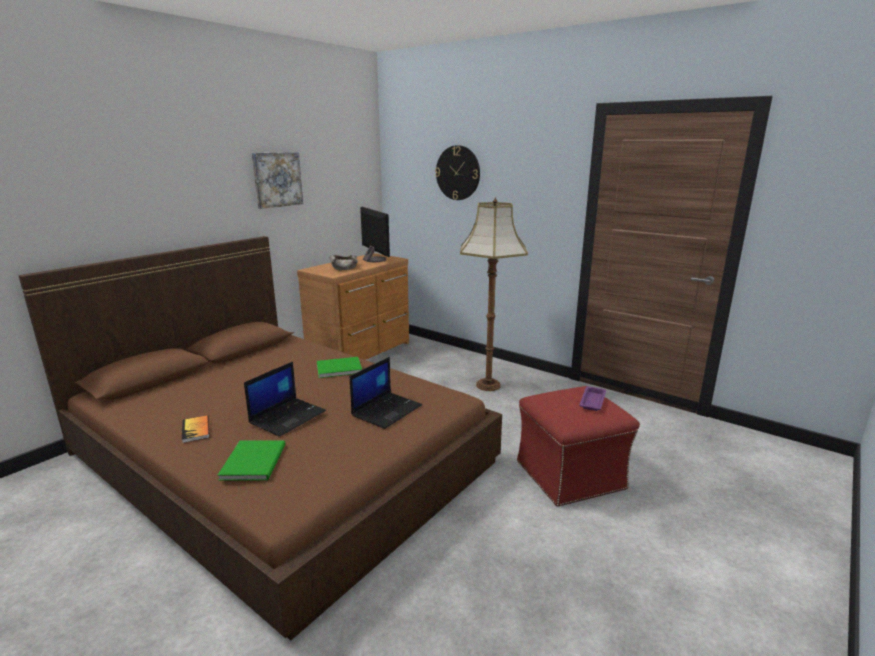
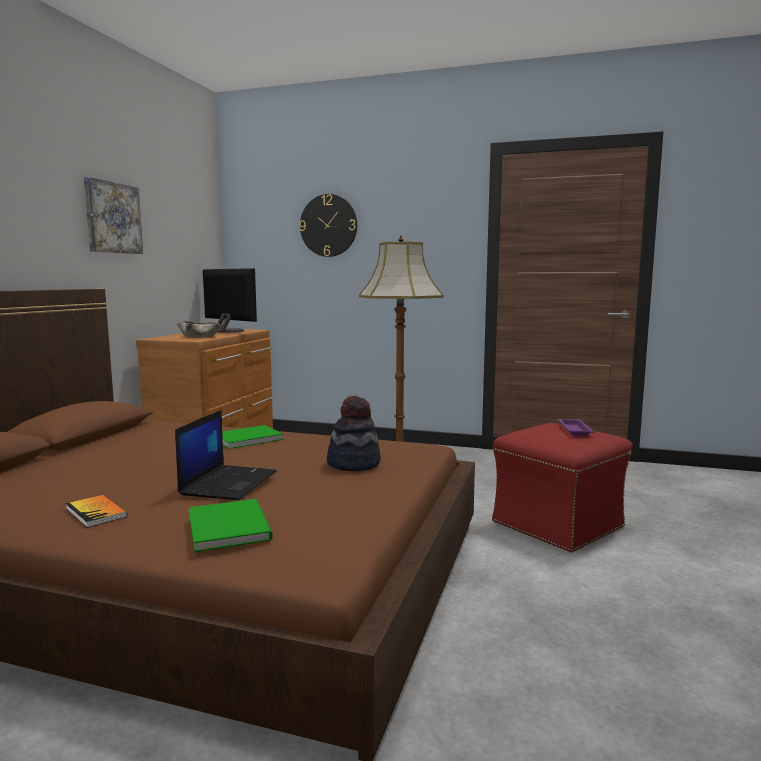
camera: 20 degrees left, 10 degrees down
laptop [350,357,422,429] -> hat [327,396,381,471]

